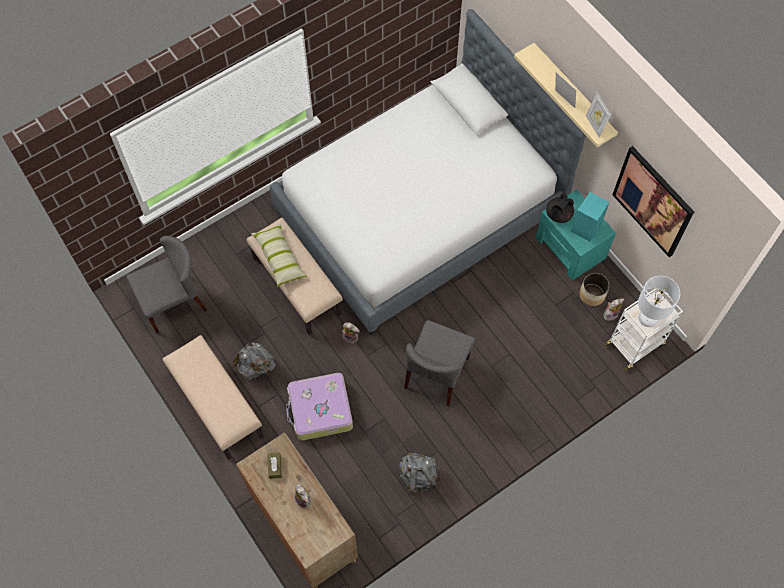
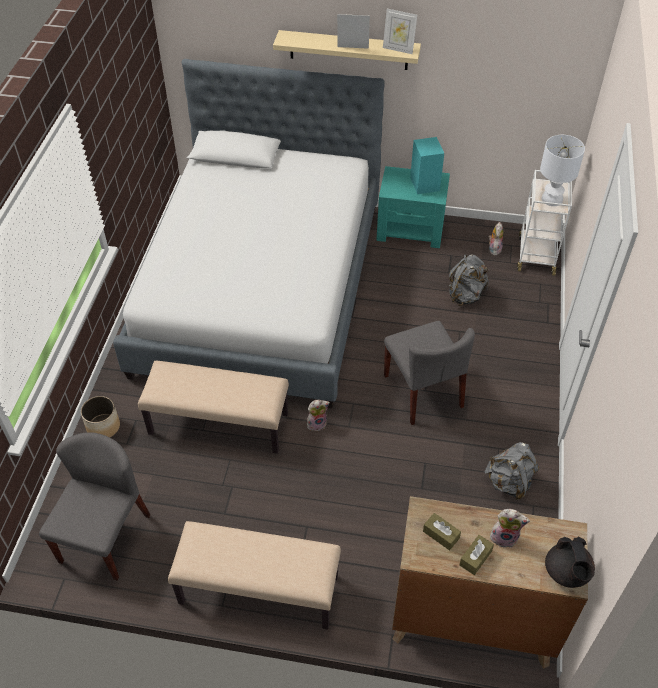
camera: 45 degrees left, 15 degrees down
grey backpack [233,342,275,380] -> grey backpack moved to [449,254,489,306]
pillow [251,224,307,287] -> none
suitcase [286,373,353,441] -> none
black teapot [546,193,574,223] -> black teapot moved to [545,537,595,588]
planter [579,273,609,306] -> planter moved to [81,396,120,437]
picture [612,146,694,257] -> none
none -> brown tissue box [459,535,494,575]

